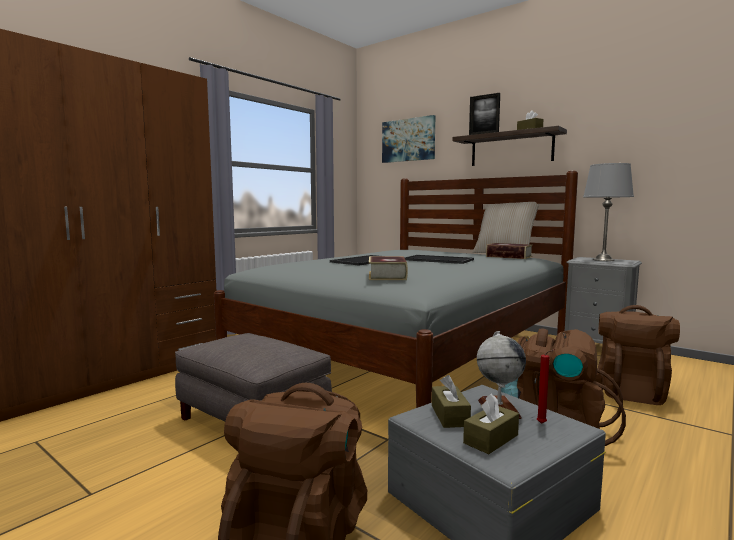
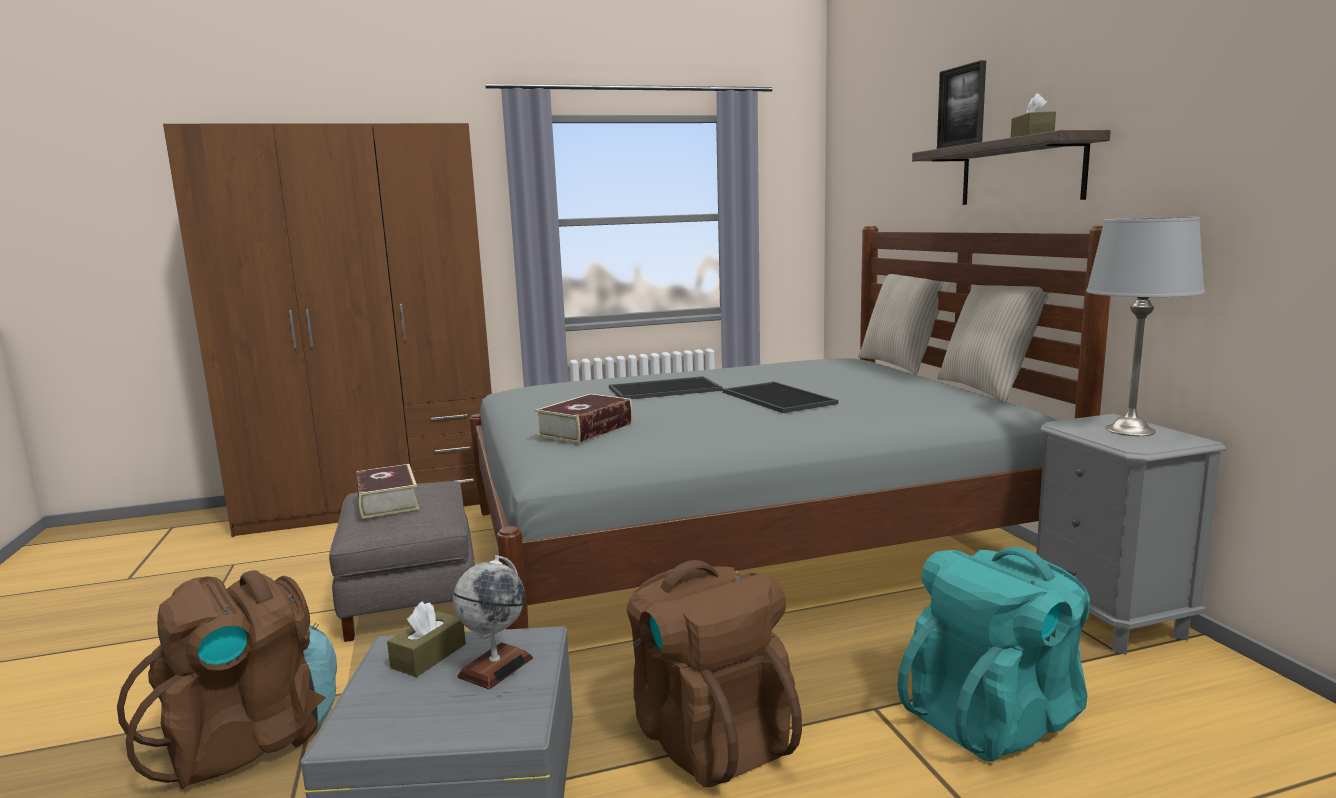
camera: 35 degrees right, 5 degrees up
picture [382,115,435,163] -> none
brown tissue box [463,393,519,454] -> none
book [486,243,532,259] -> book moved to [356,464,419,519]
red candle [537,350,553,424] -> none
brown backpack [598,305,680,405] -> turquoise backpack [897,547,1090,762]
none -> beige pillow [858,274,950,375]

